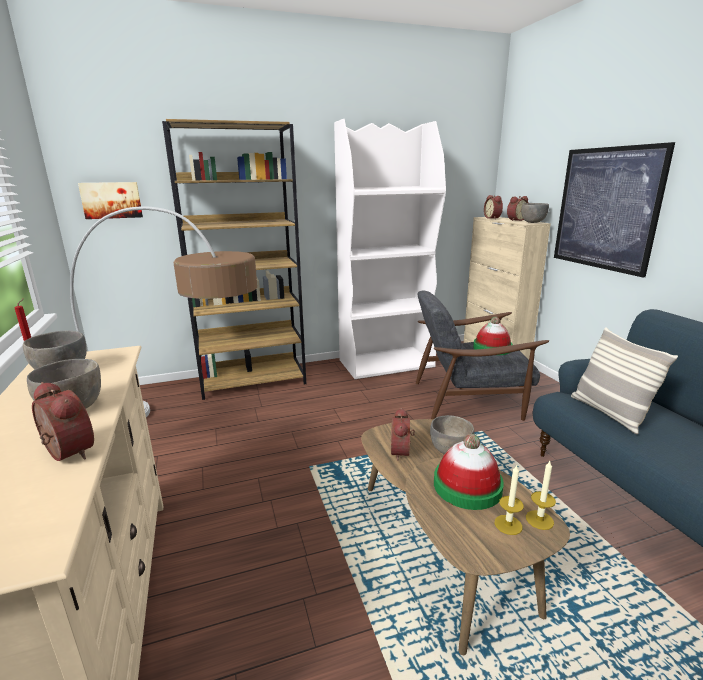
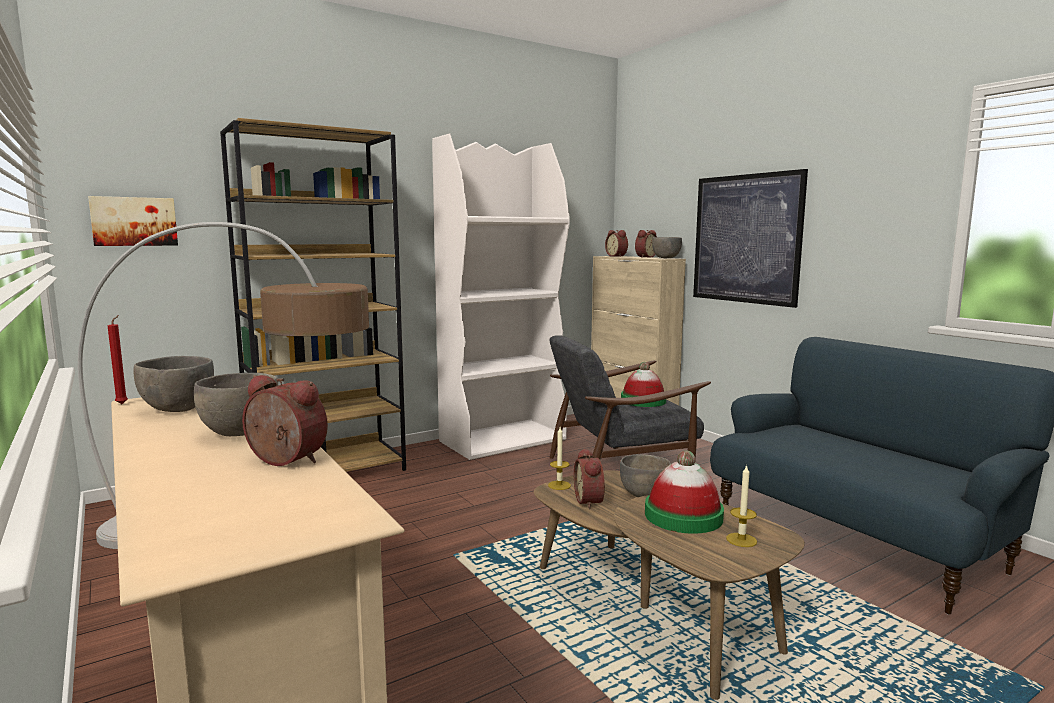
camera: 15 degrees left, 10 degrees down
candle [526,461,556,530] -> candle moved to [548,427,571,490]
pillow [571,327,678,434] -> none

